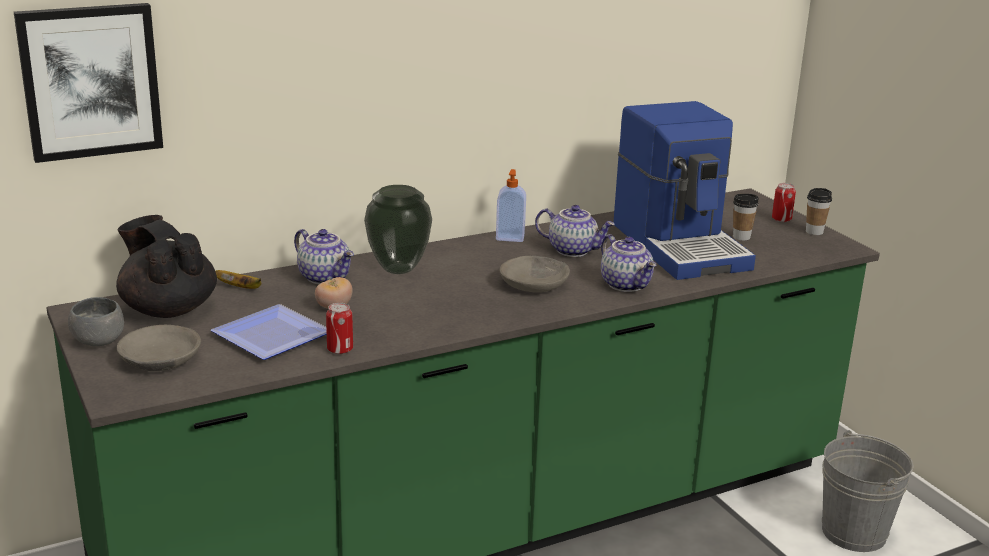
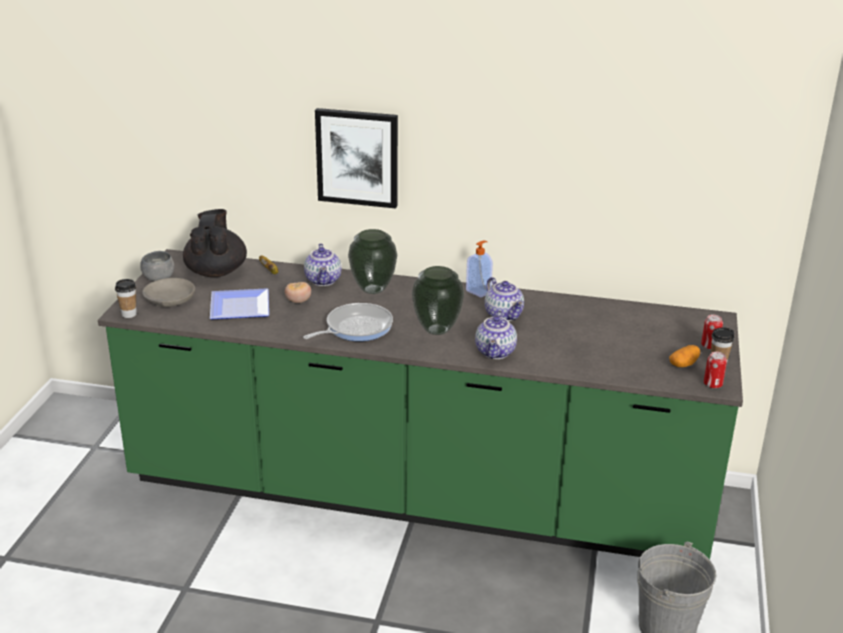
camera: 40 degrees right, 5 degrees up
picture [14,3,163,163] -> picture moved to [315,108,398,208]
can [326,303,353,354] -> can moved to [704,351,727,389]
grey bowl [500,256,570,292] -> vase [412,266,464,335]
coffee machine [613,101,756,280] -> none
cup [733,194,759,241] -> cup moved to [115,279,137,318]
none -> frying pan [303,303,393,341]
none -> potato [669,345,700,367]

